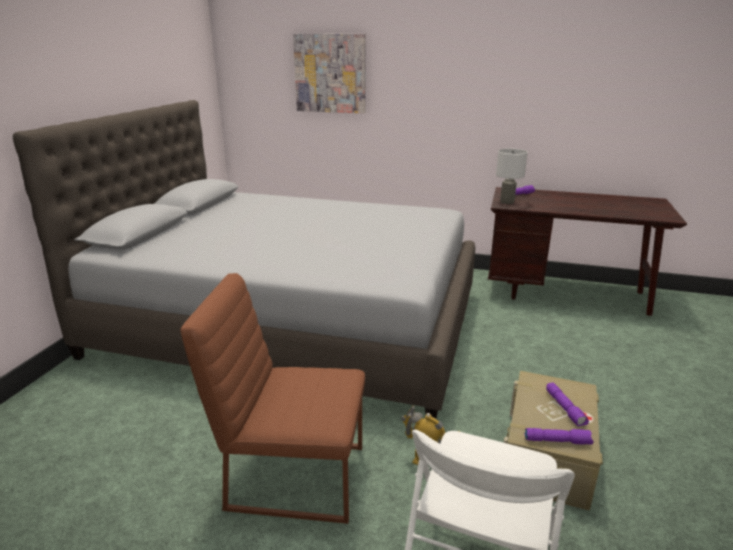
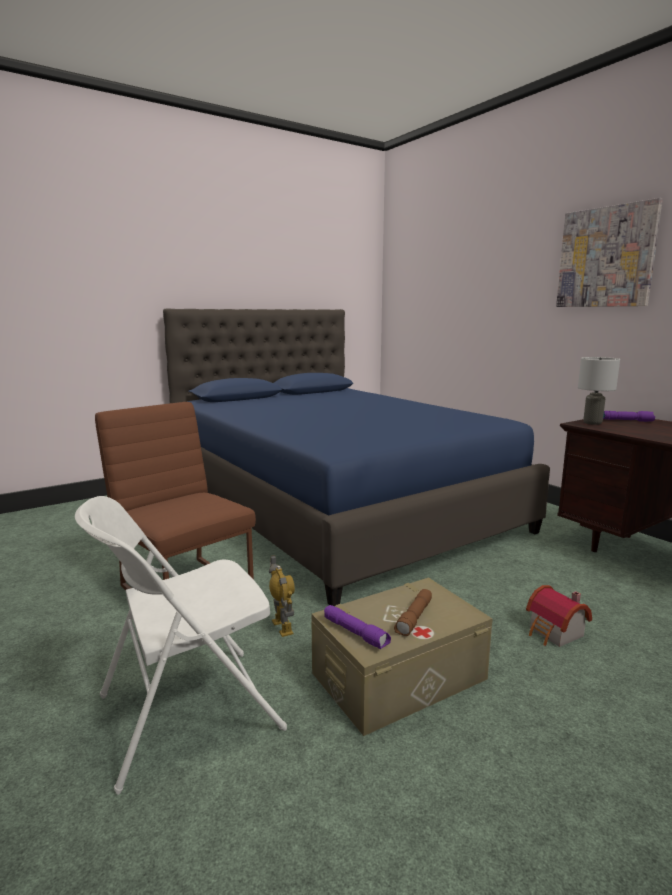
camera: 40 degrees right, 10 degrees down
grey bed [13,100,475,419] -> blue bed [163,309,550,606]
picture [293,33,366,113] -> picture moved to [556,198,663,307]
purple flashlight [546,383,589,426] -> brown flashlight [394,589,432,636]
none -> toy house [526,585,592,647]

